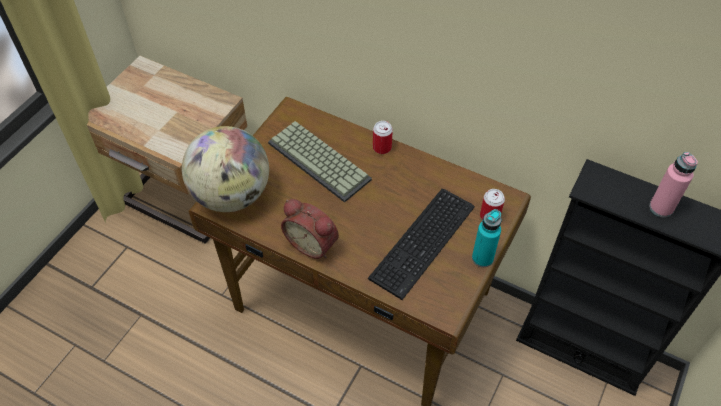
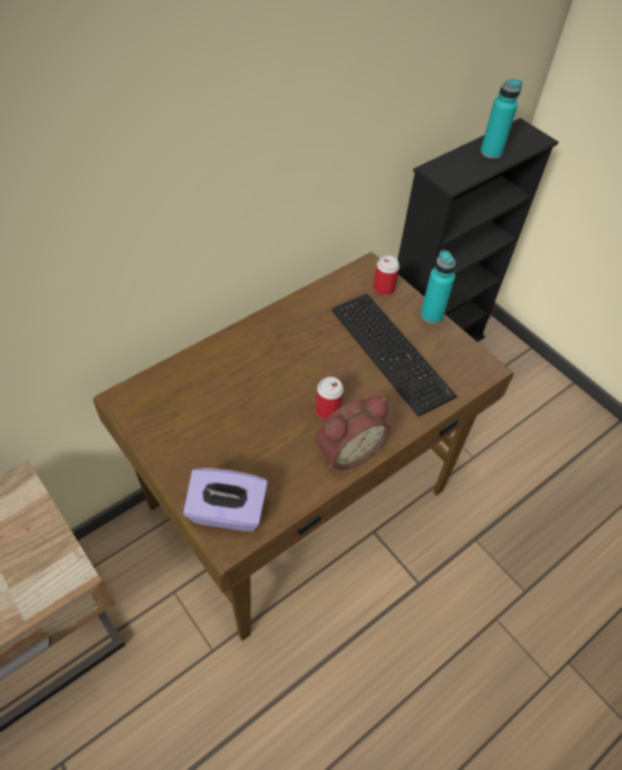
camera: 70 degrees left, 0 degrees up
globe [182,126,269,212] -> purple tissue box [183,468,268,532]
keyboard [268,121,372,203] -> none
can [373,121,393,154] -> can moved to [315,377,344,420]
pink bottle [649,152,698,217] -> turquoise bottle [480,79,522,159]

